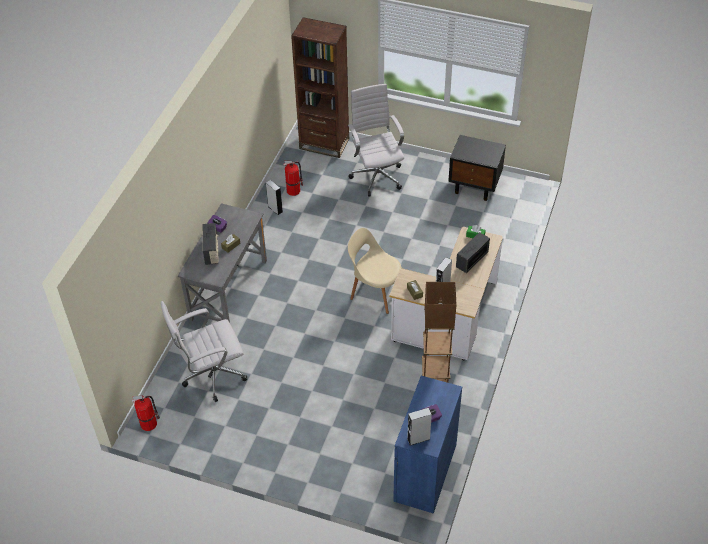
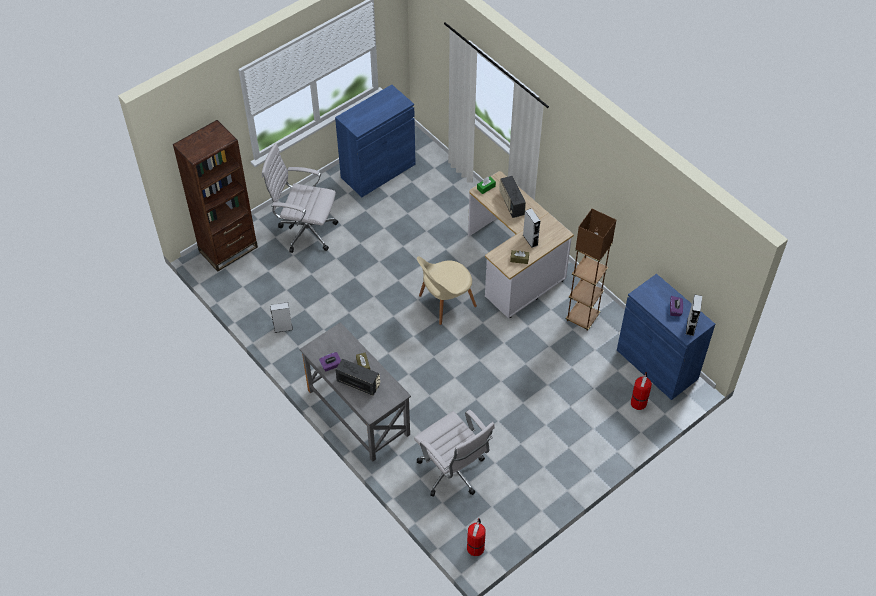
camera: 60 degrees left, 5 degrees up
white office chair [161,301,247,402] -> white office chair turned 45 degrees counterclockwise [414,410,495,497]
fire extinguisher [283,161,303,196] -> fire extinguisher moved to [631,372,652,410]
black nightstand [448,135,506,201] -> blue cabinet [335,85,416,197]

